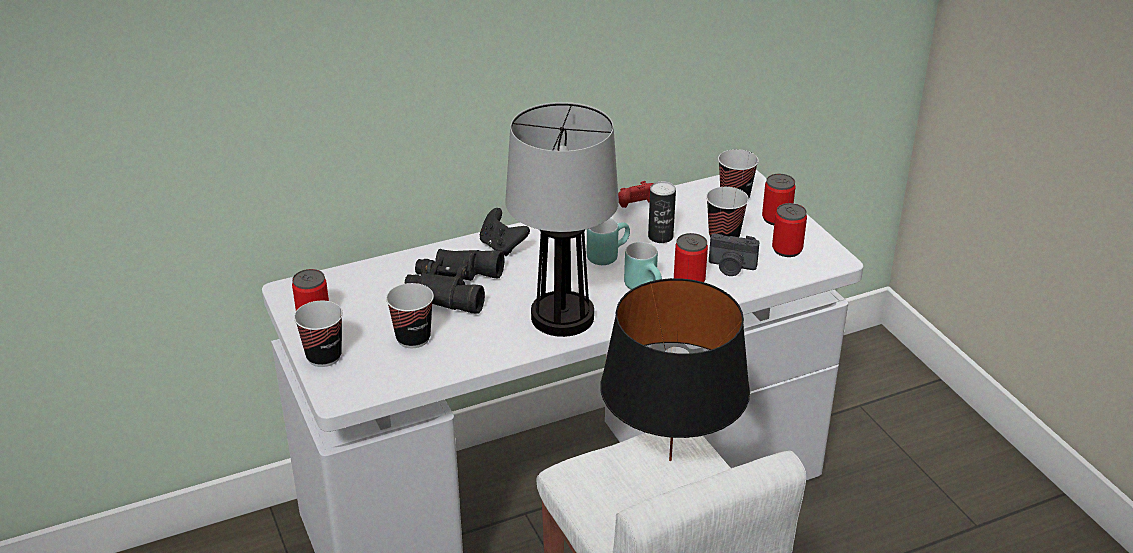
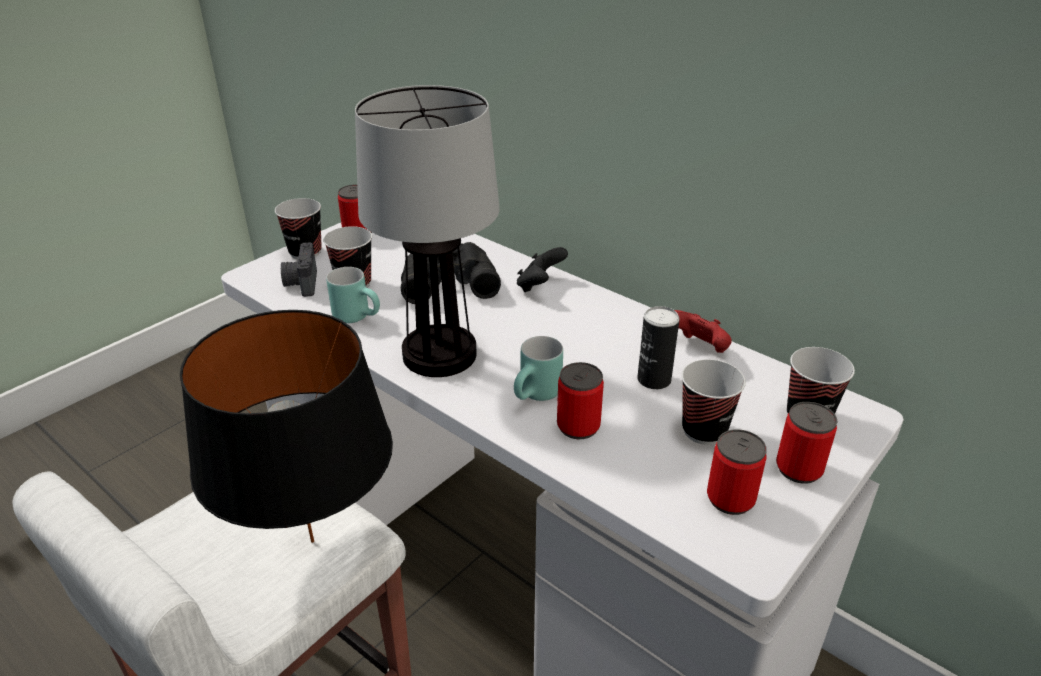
camera: 65 degrees right, 0 degrees up
turquoise mug [587,218,630,265] -> turquoise mug moved to [326,267,380,323]
camera [709,233,760,276] -> camera moved to [281,242,317,297]

